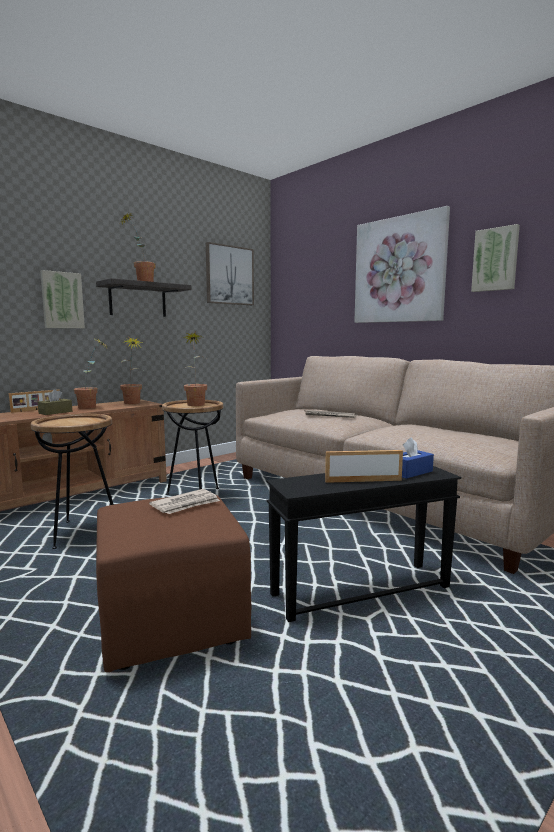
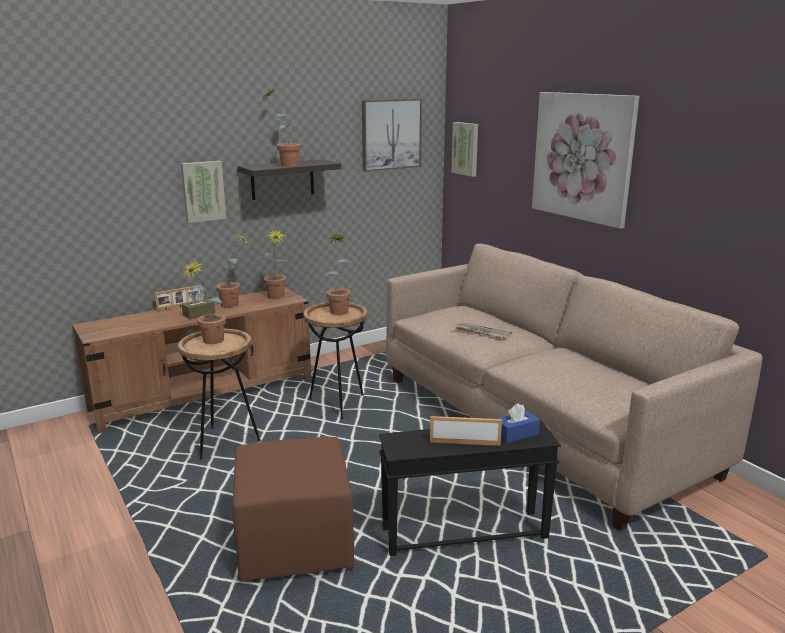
camera: 10 degrees right, 10 degrees up
newspaper [149,489,220,514] -> none
picture [471,224,520,292] -> picture moved to [451,122,478,177]
none -> potted plant [182,259,226,344]

